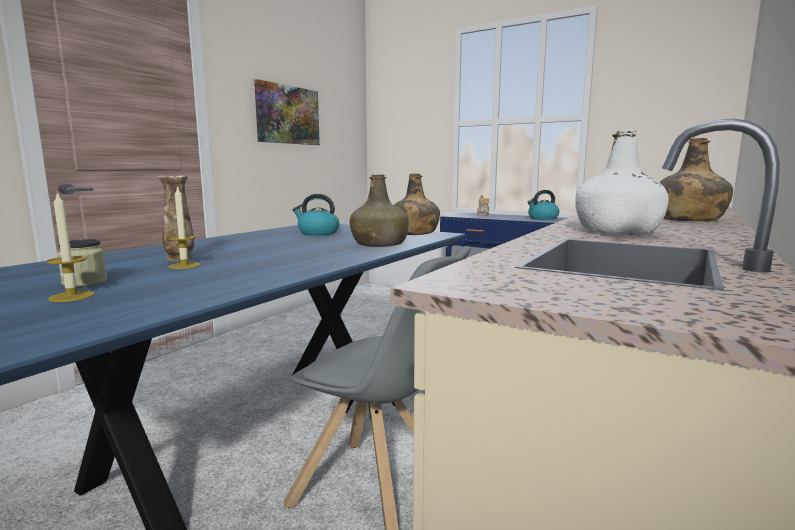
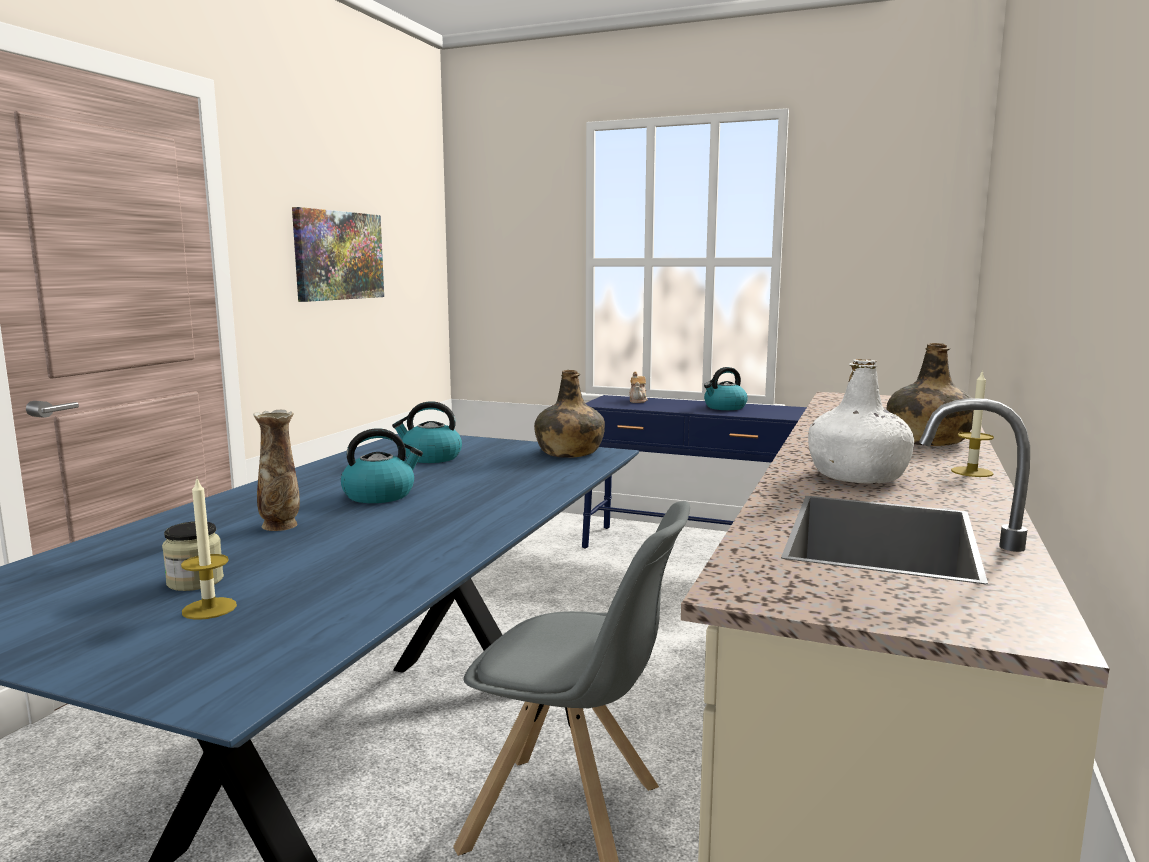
camera: 10 degrees left, 0 degrees up
candle [168,186,201,269] -> candle moved to [951,370,994,477]
green bottle [350,174,409,247] -> none
none -> kettle [341,428,423,503]

